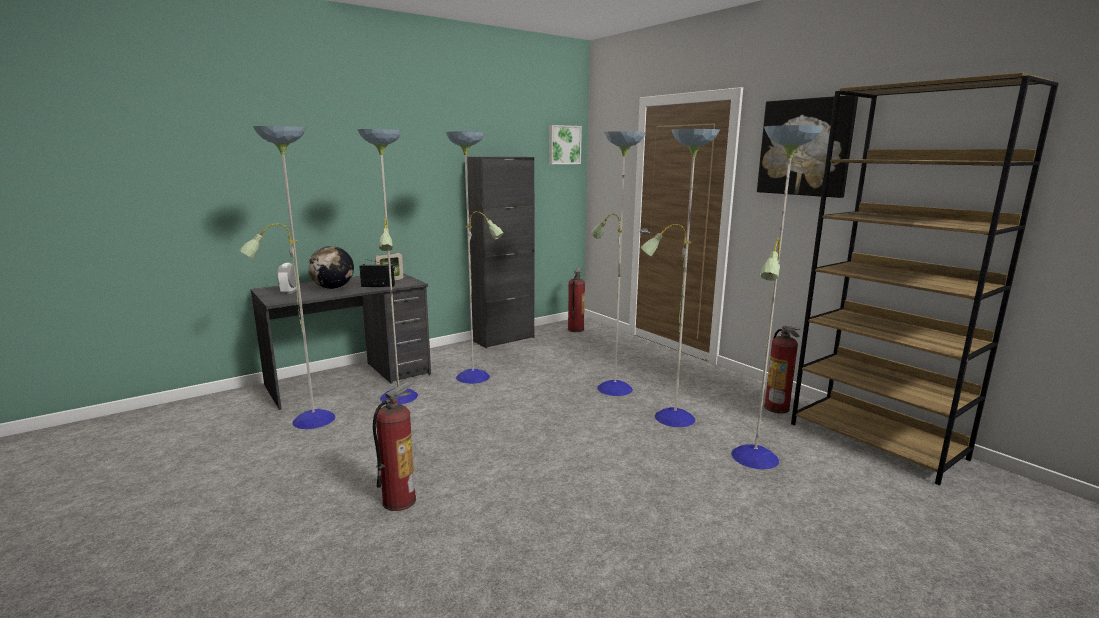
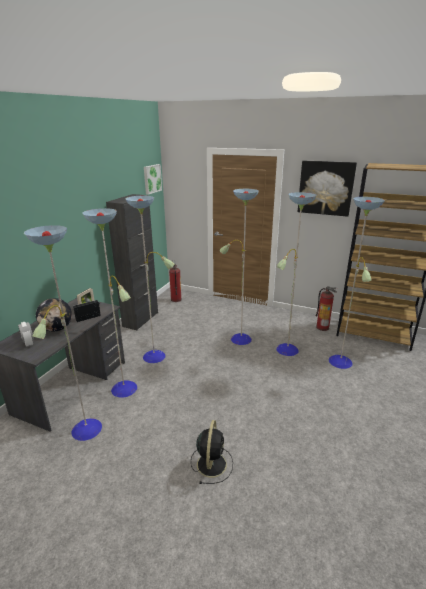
camera: 30 degrees left, 10 degrees up
fire extinguisher [373,382,416,511] -> black fan [191,420,233,484]

